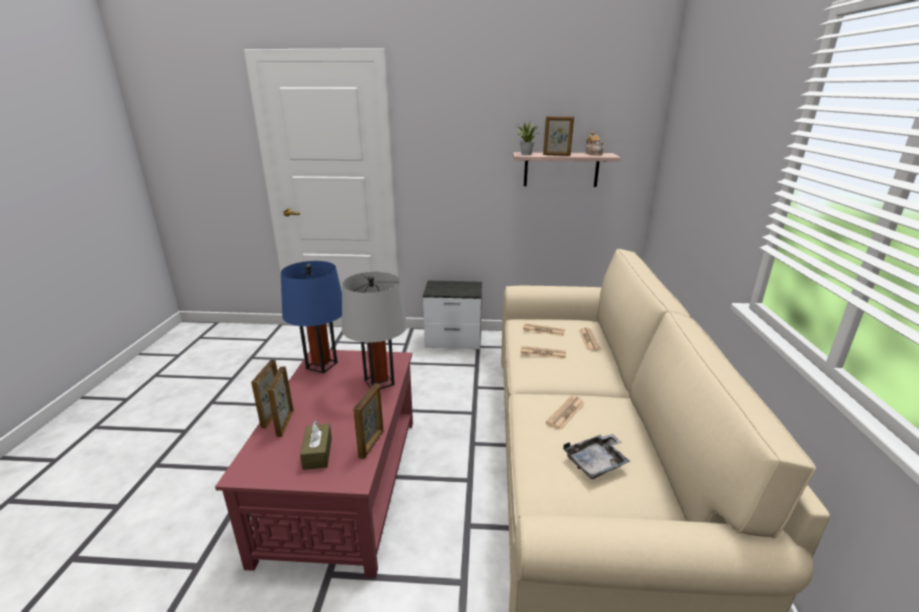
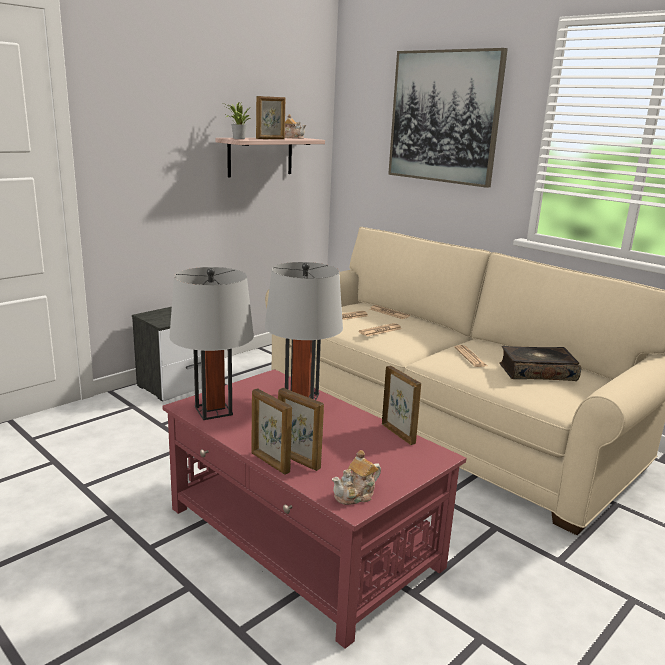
camera: 50 degrees left, 5 degrees down
blue table lamp [281,261,342,373] -> grey table lamp [169,267,254,420]
brown tissue box [300,420,332,470] -> none
grey tray [563,434,631,479] -> book [499,346,581,381]
none -> teapot [332,450,381,505]
none -> picture [388,48,508,188]

